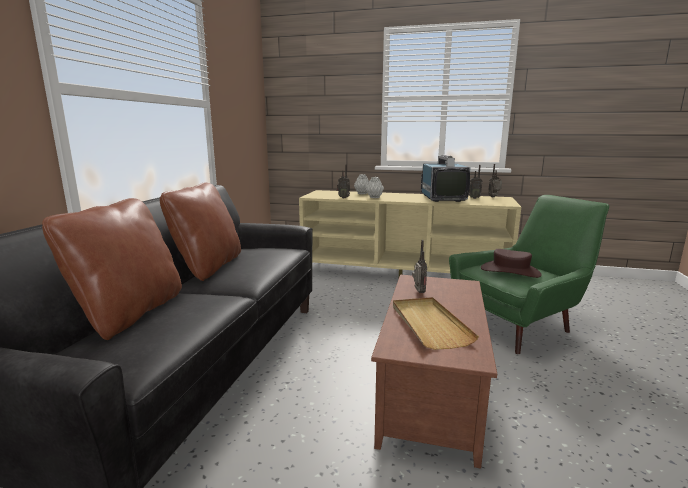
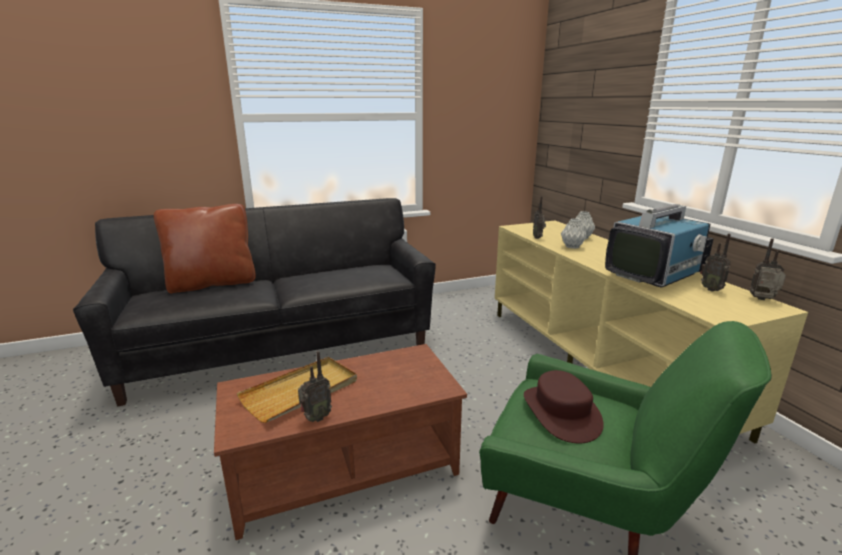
camera: 55 degrees right, 5 degrees up
brown pillow [160,182,241,281] -> none
radio [412,240,427,293] -> radio moved to [298,351,332,422]

